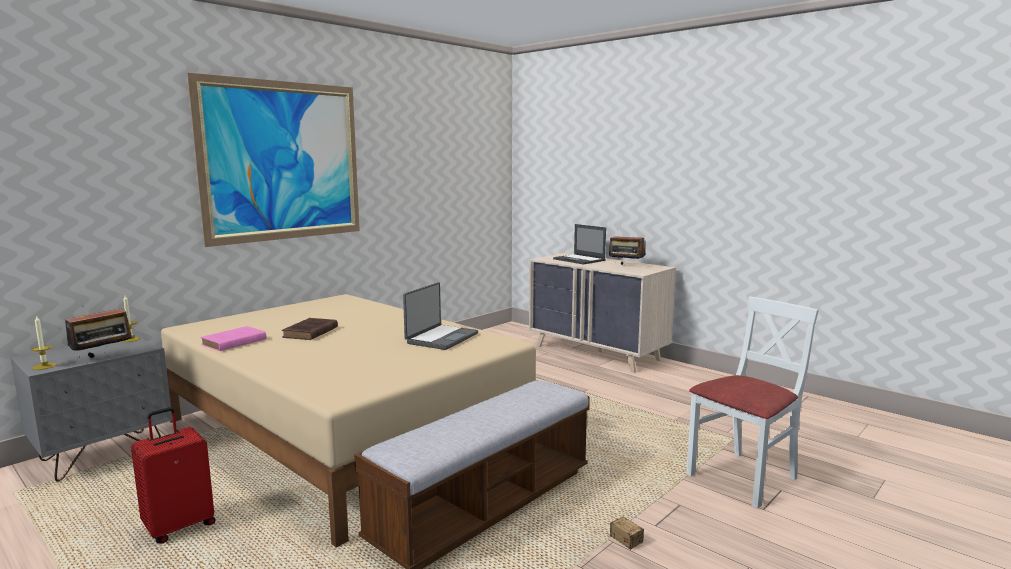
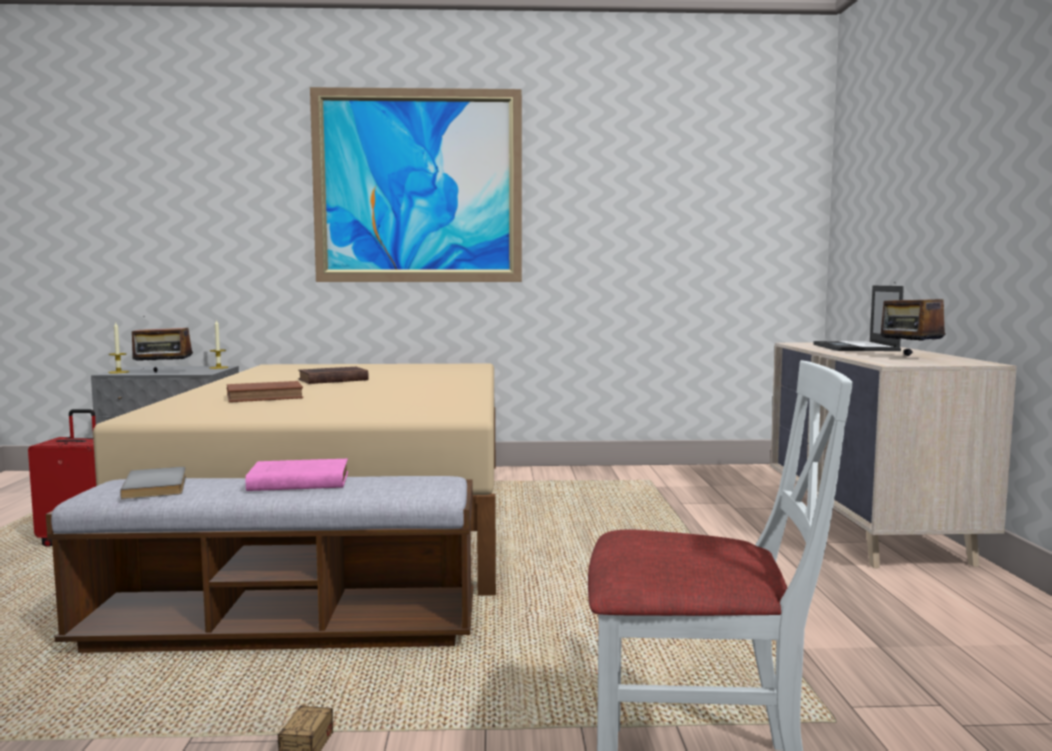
camera: 45 degrees right, 5 degrees down
pink book [200,326,266,351] -> pink book moved to [246,459,348,491]
laptop [403,282,478,350] -> none
none -> grey book [120,467,186,499]
none -> brown book [227,381,303,402]

